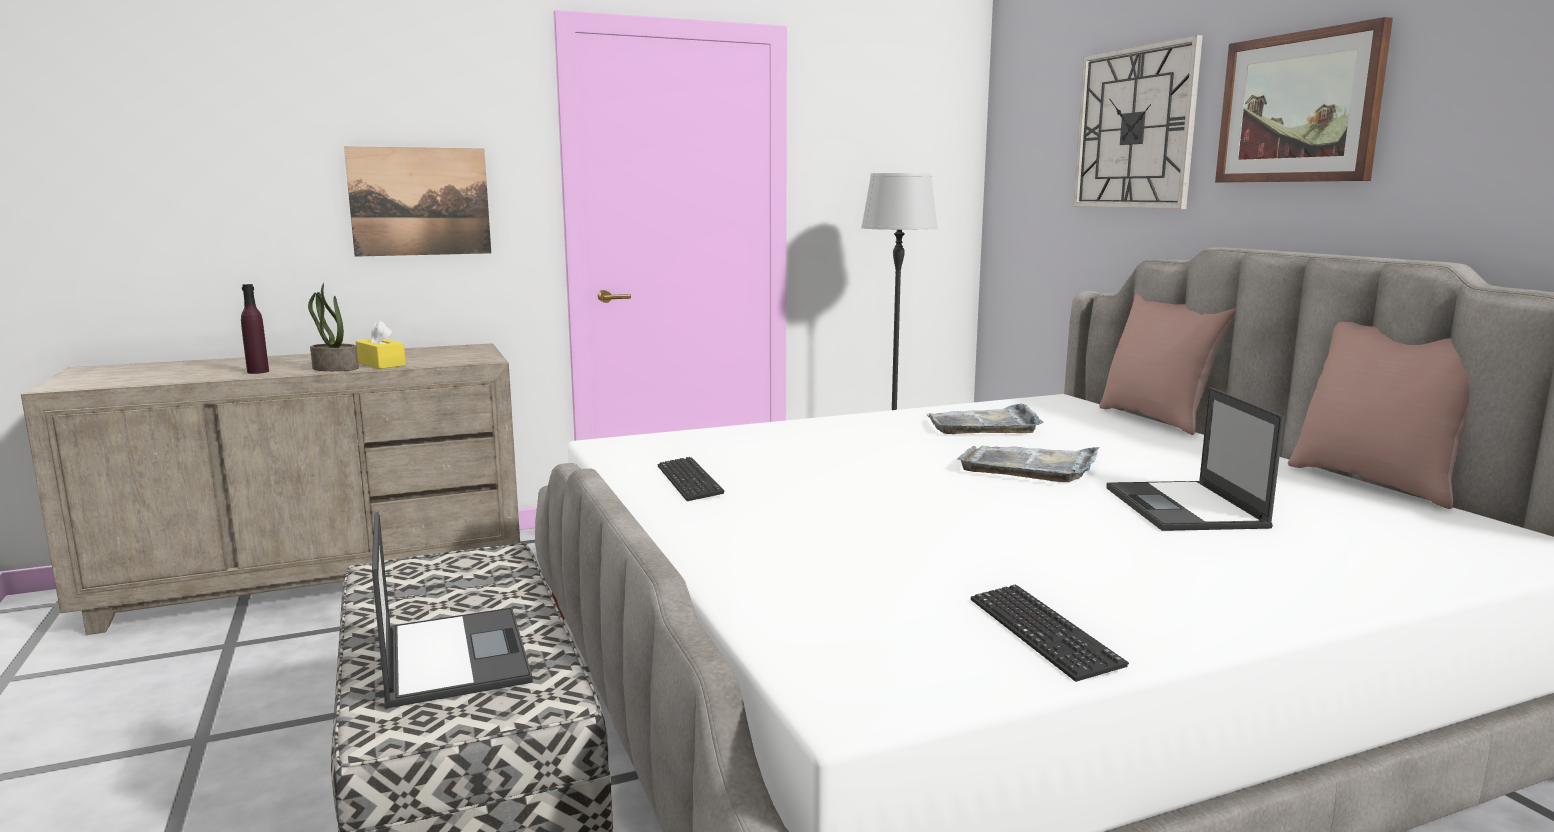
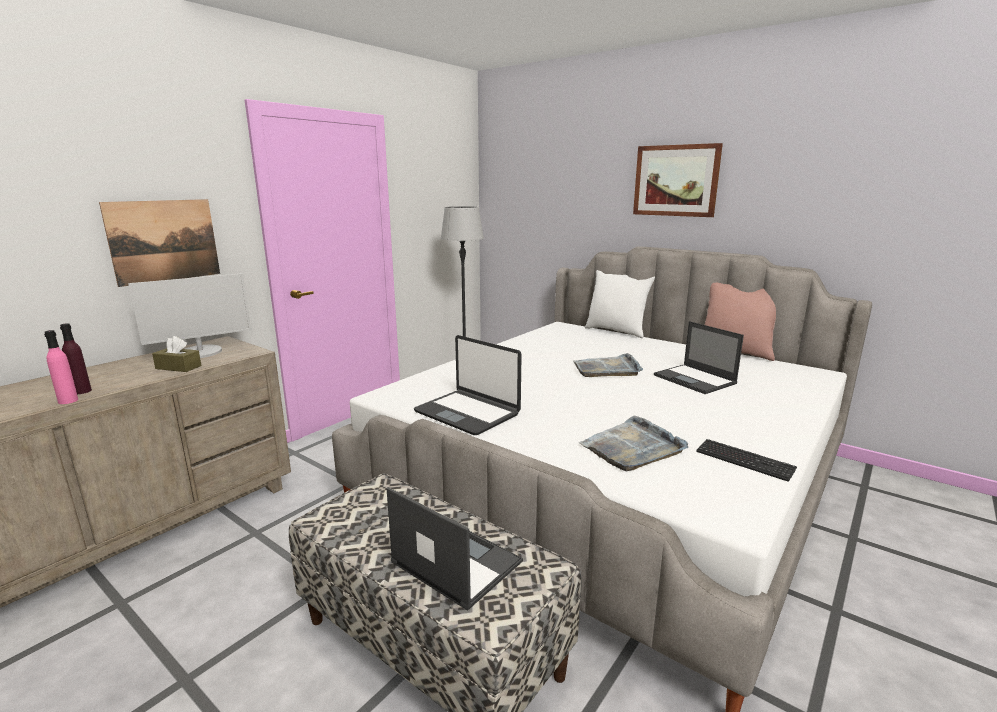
camera: 30 degrees left, 5 degrees up
potted plant [308,283,359,371] -> none
yellow tissue box [356,320,406,369] -> brown tissue box [152,336,202,372]
keyboard [658,457,725,501] -> laptop [414,335,522,435]
grey tray [926,403,1044,434] -> grey tray moved to [579,416,688,472]
wall clock [1073,35,1203,209] -> none
pink pillow [1099,294,1236,435] -> white pillow [585,270,655,338]
none -> pink bottle [44,330,78,404]
none -> monitor [128,273,251,358]

